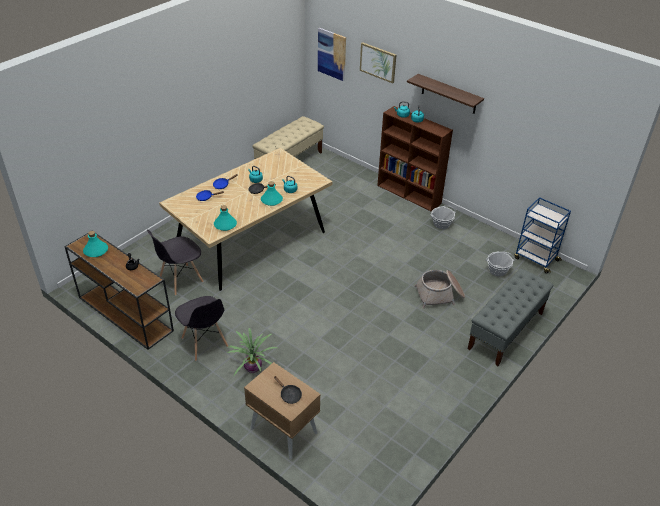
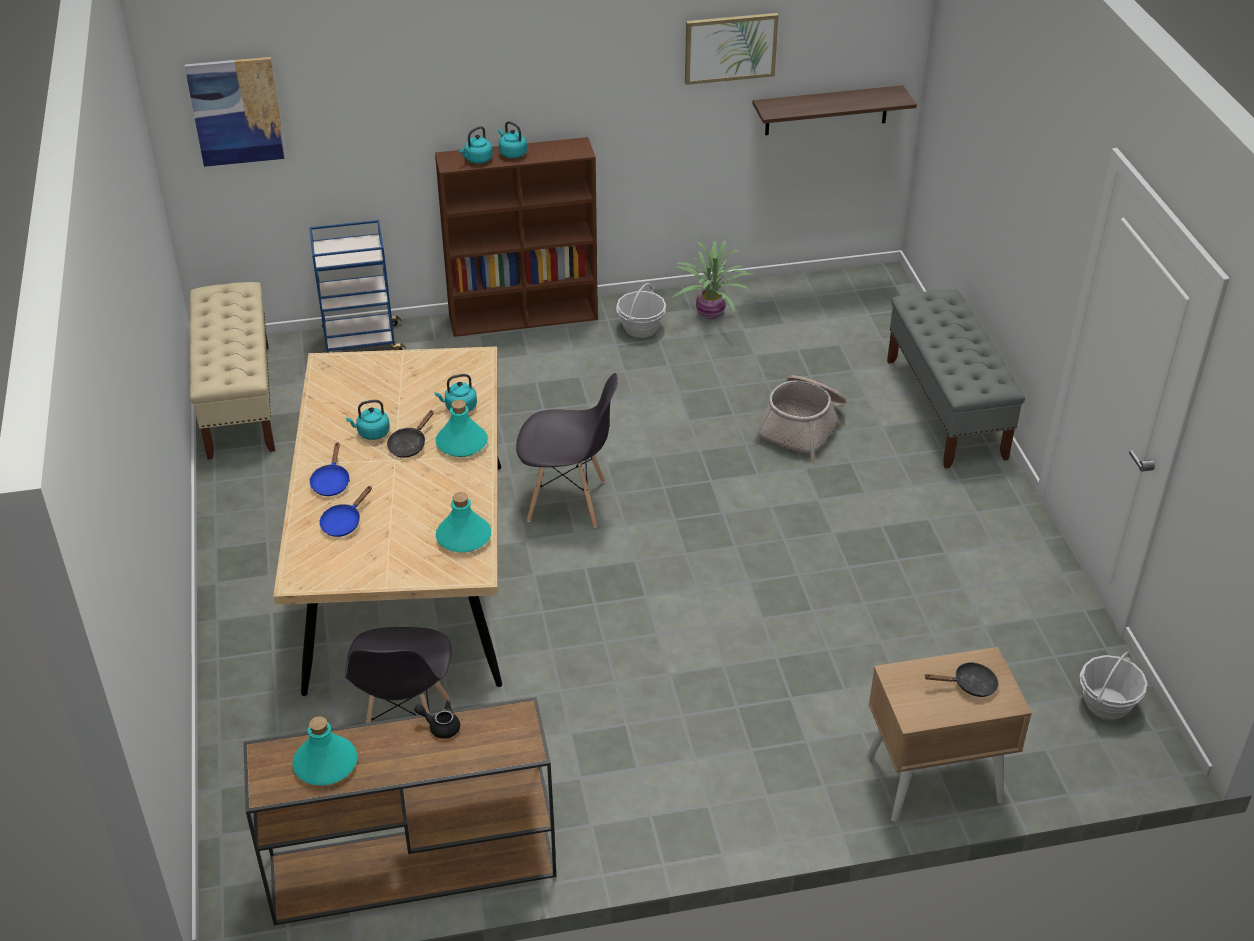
camera: 50 degrees left, 0 degrees up
grey chair [175,296,228,361] -> grey chair moved to [516,373,618,528]
potted plant [227,328,278,376] -> potted plant moved to [671,240,757,319]
picture [360,42,396,83] -> picture moved to [685,13,779,85]
shelf [407,74,484,114] -> shelf moved to [752,85,917,135]
basket [486,252,515,276] -> basket moved to [1080,652,1148,720]
blue cart [515,197,571,274] -> blue cart moved to [309,220,406,353]

